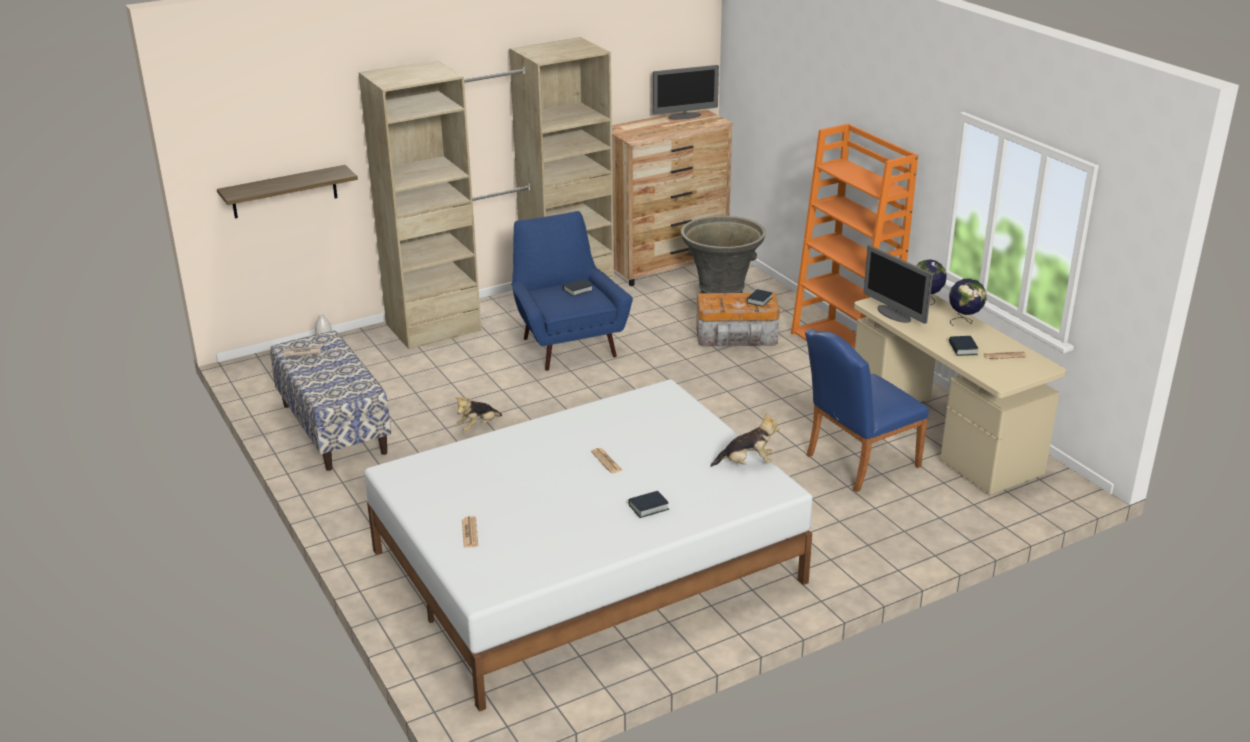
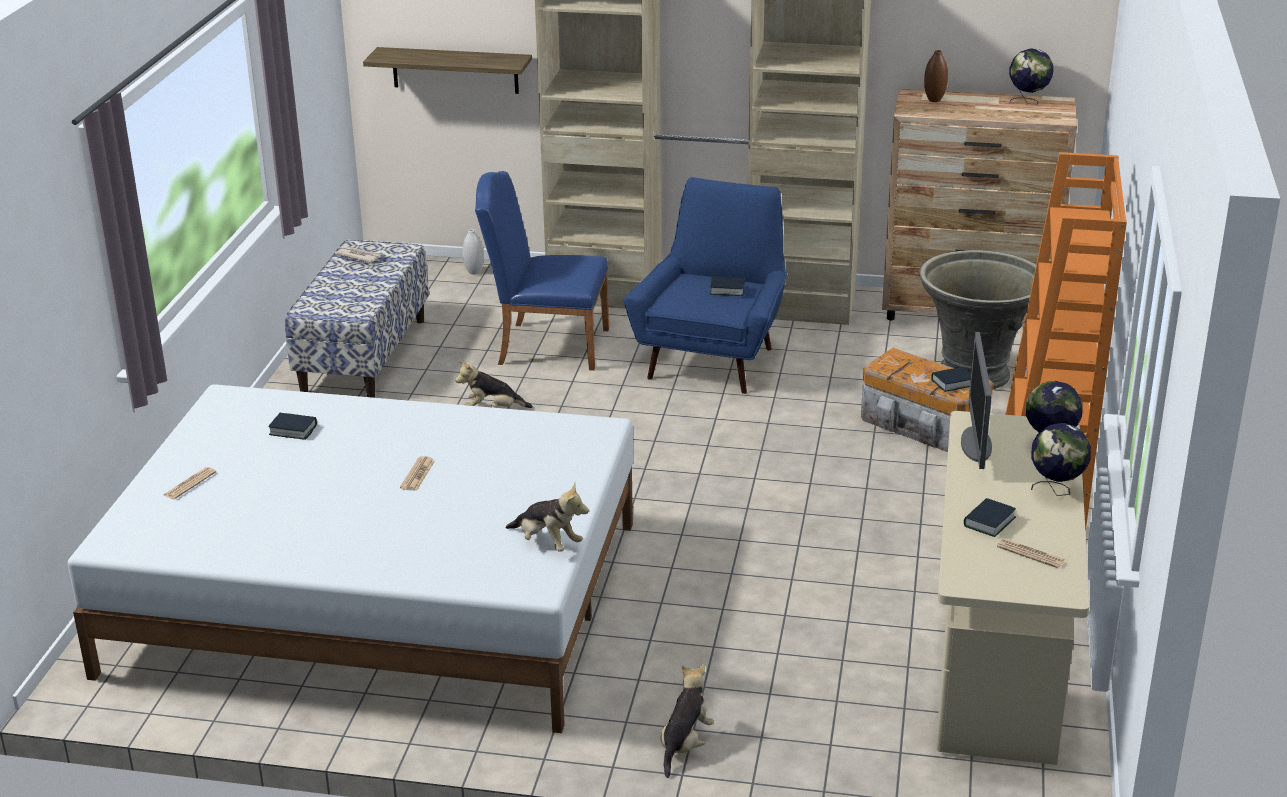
camera: 40 degrees right, 0 degrees up
book [628,491,669,518] -> book moved to [268,413,317,440]
monitor [652,65,719,120] -> globe [1009,49,1053,104]
blue chair [805,329,929,492] -> blue chair moved to [475,171,609,371]
none -> plush toy [661,664,714,778]
none -> brown vase [924,50,948,102]

